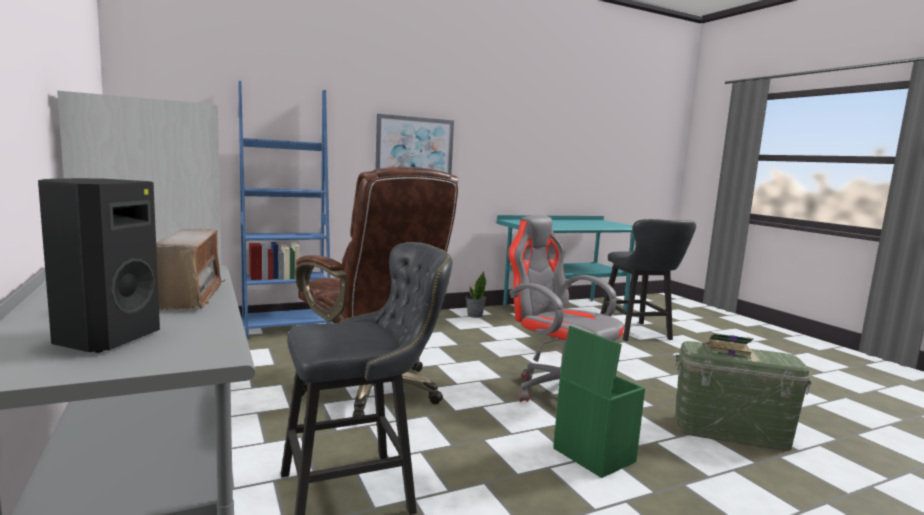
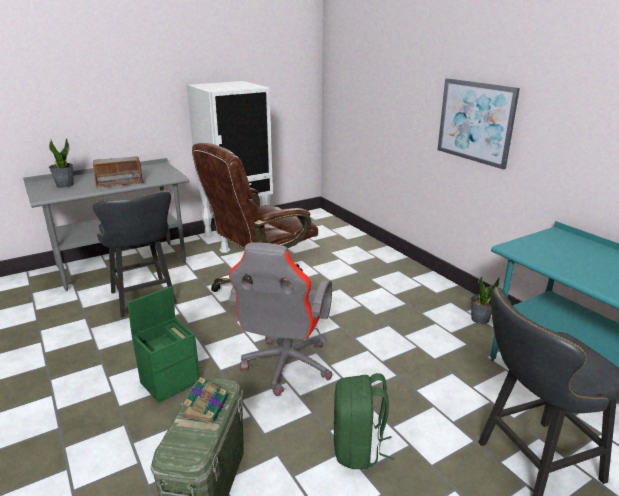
camera: 85 degrees right, 15 degrees up
black speaker [38,178,160,353] -> potted plant [49,138,74,188]
blue bookcase [238,81,331,340] -> none
grey office chair [508,215,624,402] -> grey office chair turned 150 degrees clockwise [228,243,332,396]
none -> green backpack [334,373,395,469]

